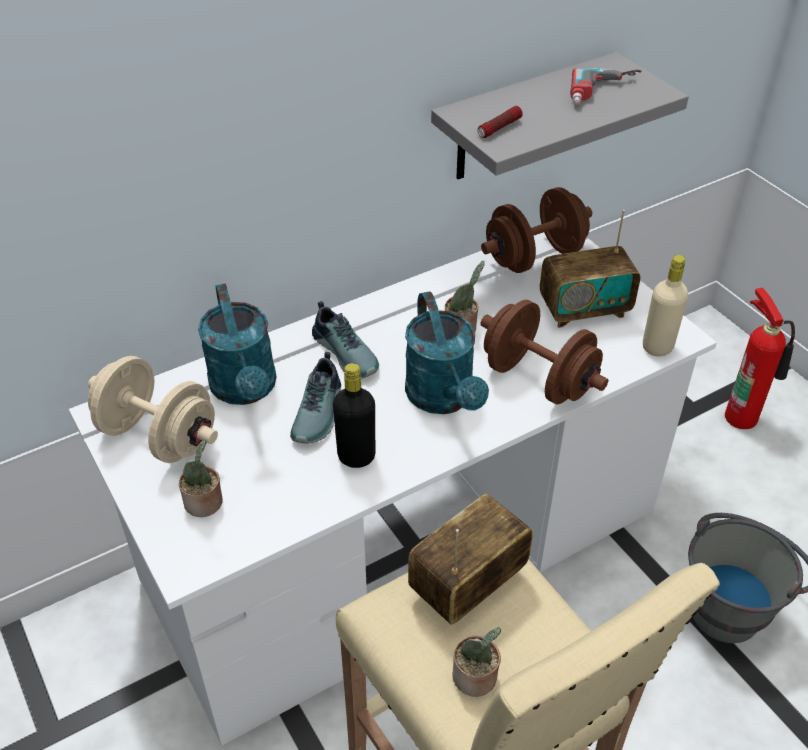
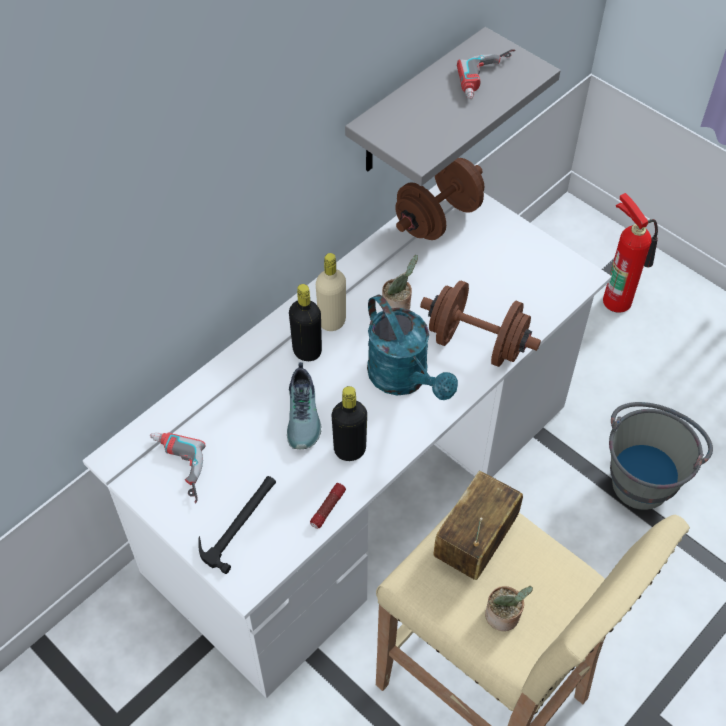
camera: 15 degrees left, 10 degrees up
beige dumbbell [88,356,218,463] -> power drill [150,432,205,504]
potted plant [179,439,223,517] -> hammer [198,476,276,574]
turquoise watering can [198,284,276,405] -> none
shoe [312,301,379,379] -> black bottle [289,284,322,361]
flashlight [478,106,523,138] -> flashlight moved to [310,483,346,529]
radio [540,210,640,328] -> none
beige bottle [643,255,688,356] -> beige bottle moved to [316,253,346,331]

